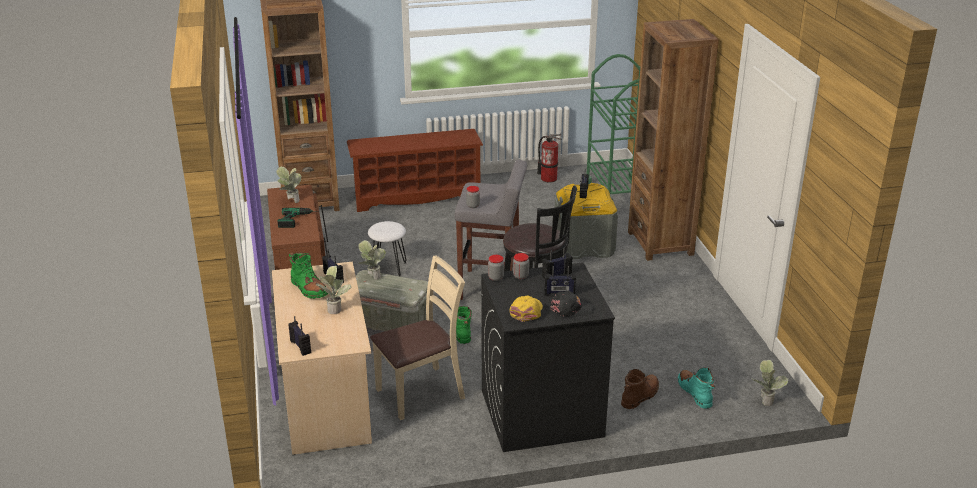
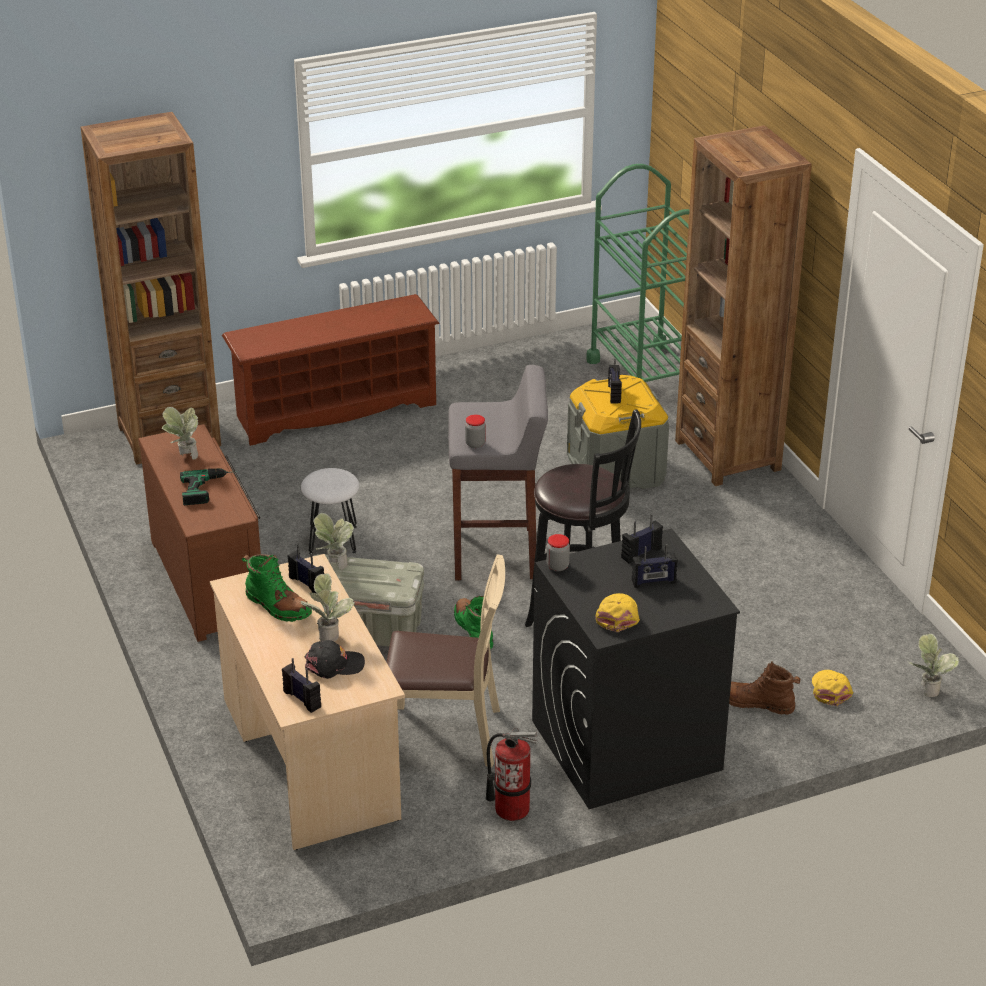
camera: 10 degrees left, 5 degrees up
beige chair [370,256,465,420] -> beige chair turned 45 degrees clockwise [387,554,505,768]
jar [513,253,529,279] -> none
fire extinguisher [537,134,562,183] -> fire extinguisher moved to [486,728,538,821]
black cap [550,291,593,317] -> black cap moved to [304,640,365,679]
brown boot [621,369,659,409] -> brown boot turned 105 degrees counterclockwise [729,661,800,715]
turquoise boot [678,368,715,409] -> yellow cap [812,670,853,706]

